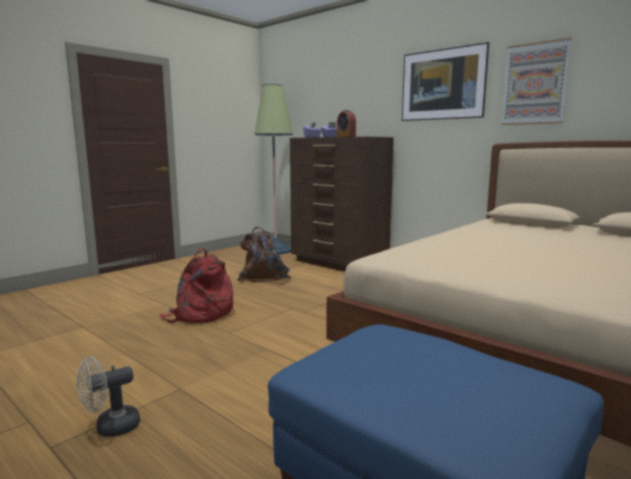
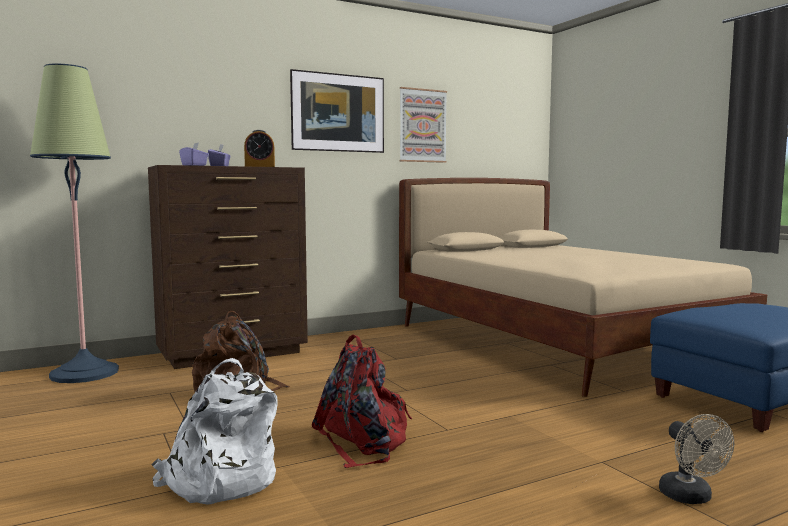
camera: 70 degrees left, 5 degrees down
none -> white backpack [152,358,278,504]

